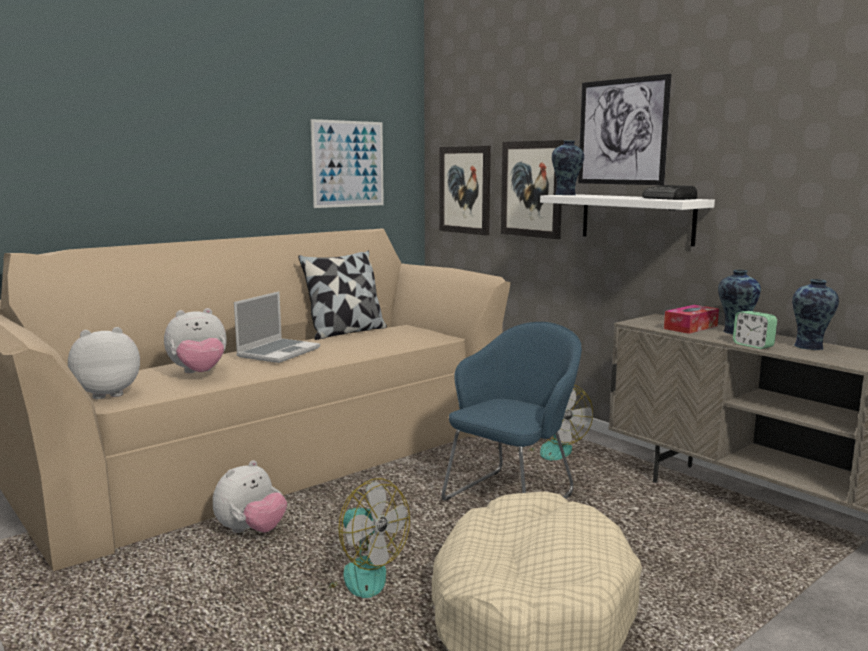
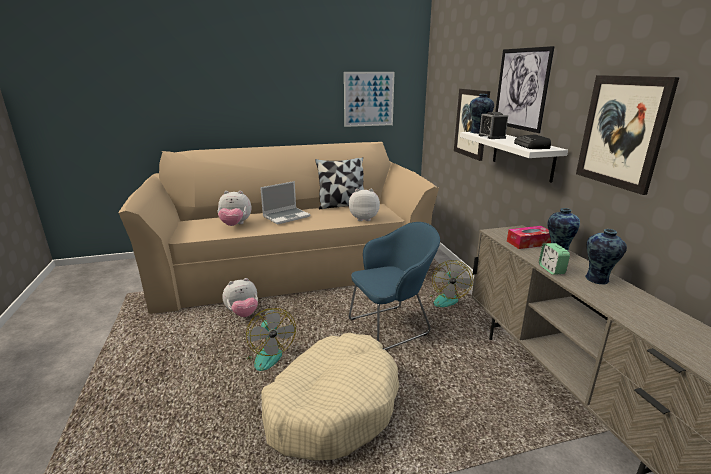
camera: 25 degrees right, 10 degrees up
plush toy [68,327,140,399] -> plush toy moved to [349,189,380,221]
picture [439,146,491,236] -> picture moved to [576,75,679,195]
none -> alarm clock [479,112,508,139]

